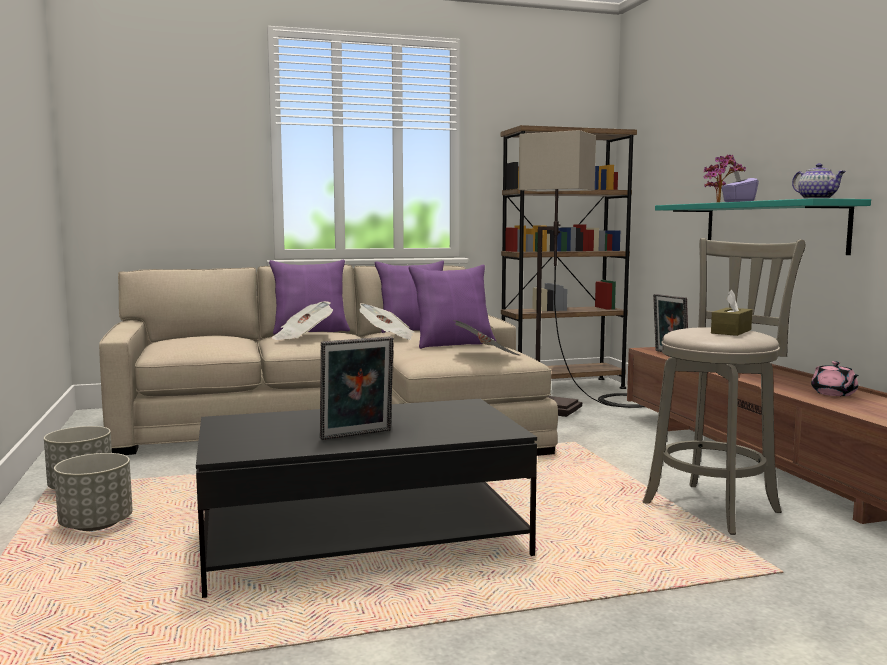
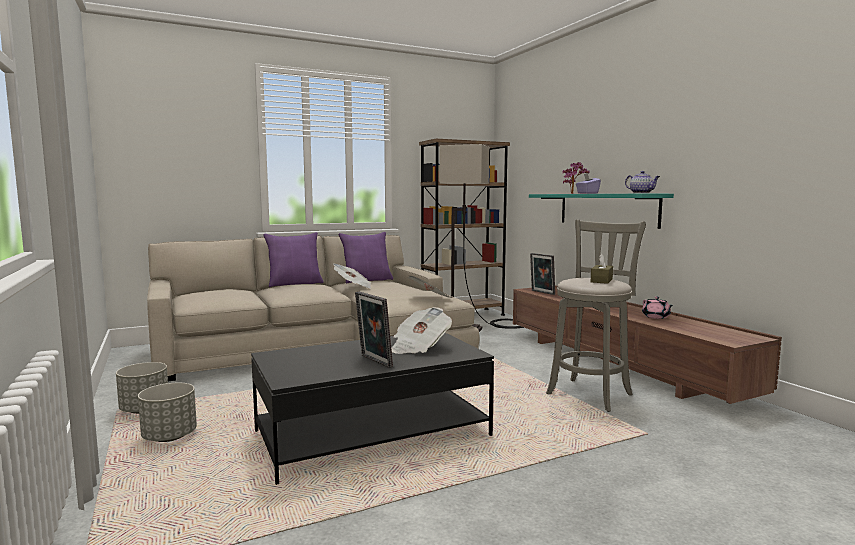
camera: 10 degrees left, 0 degrees up
newspaper [272,301,333,340] -> newspaper moved to [391,307,452,354]
picture frame [320,336,394,440] -> picture frame turned 90 degrees clockwise [355,292,393,368]
purple pillow [408,265,496,349] -> none

